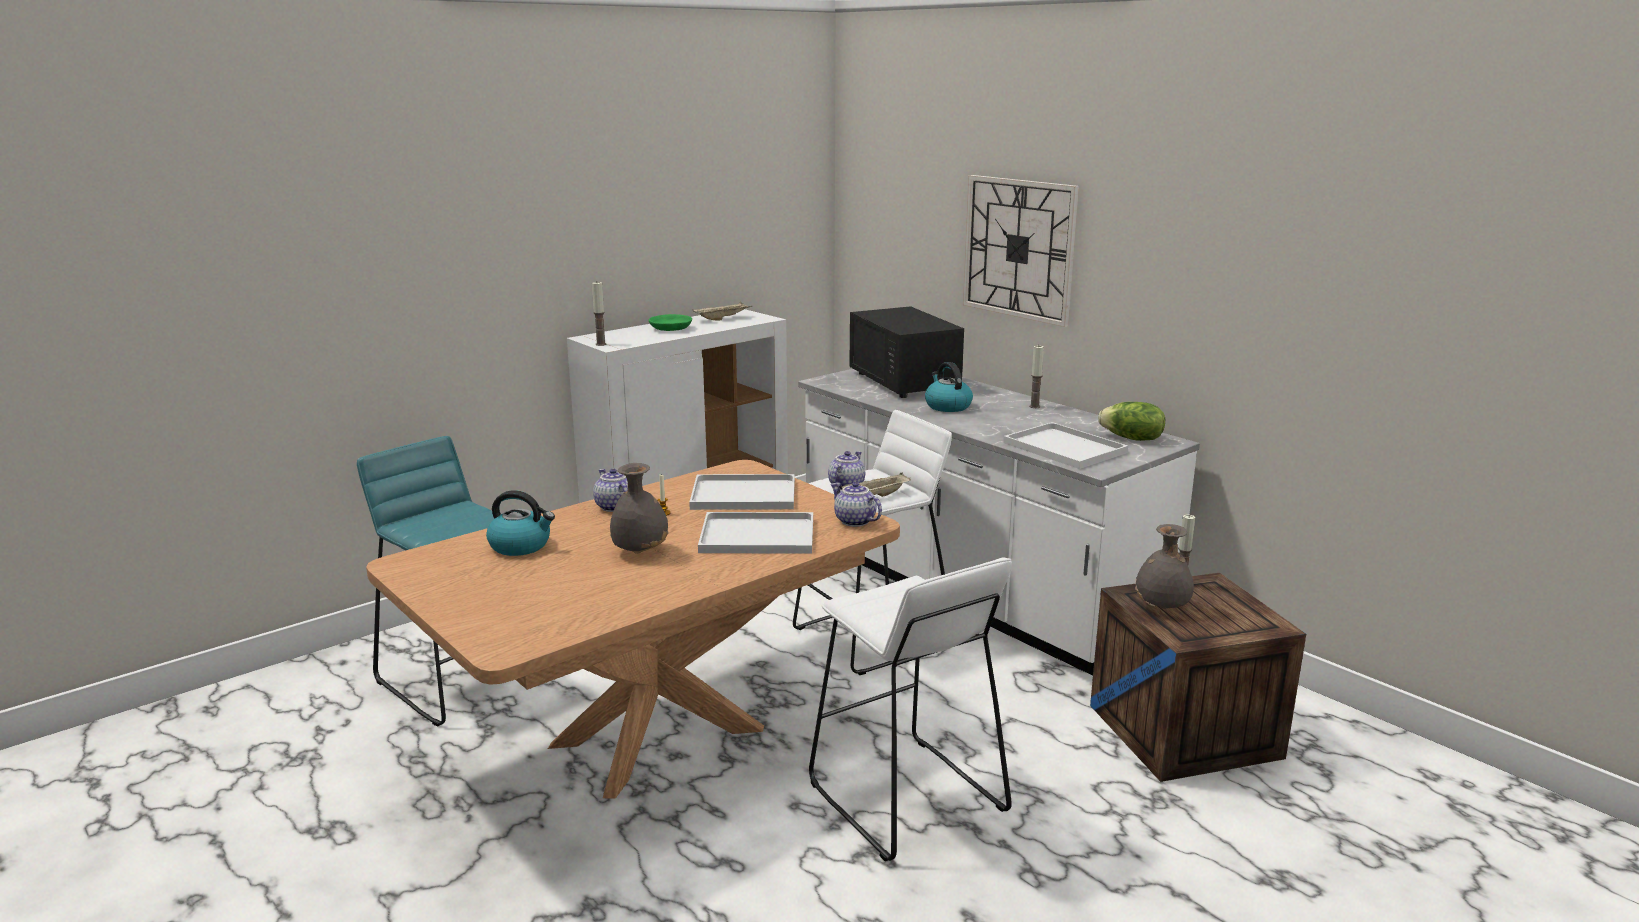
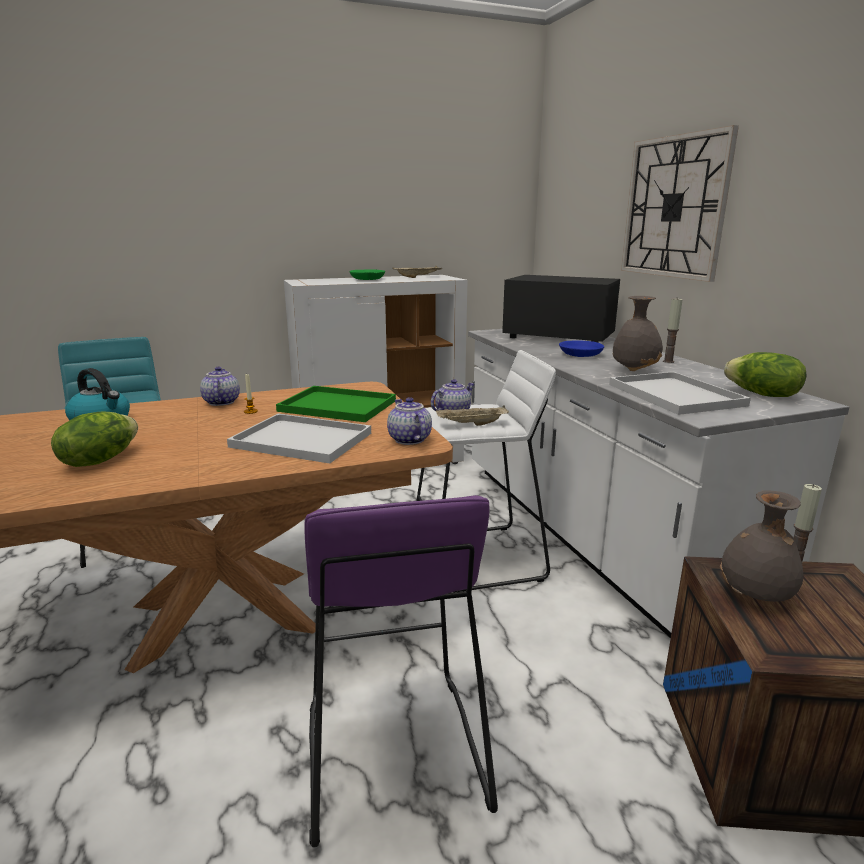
camera: 20 degrees right, 0 degrees up
candle [592,282,606,346] -> none
grey vase [610,463,669,554] -> grey vase moved to [612,296,663,371]
white tray [689,474,795,510] -> green tray [276,386,396,422]
white stool [809,557,1012,861] -> purple stool [305,495,498,848]
black microwave [849,306,964,398] -> black microwave turned 120 degrees clockwise [502,275,620,343]
kettle [925,362,973,412] -> blue bowl [559,341,604,357]
none -> lettuce [51,412,138,467]

